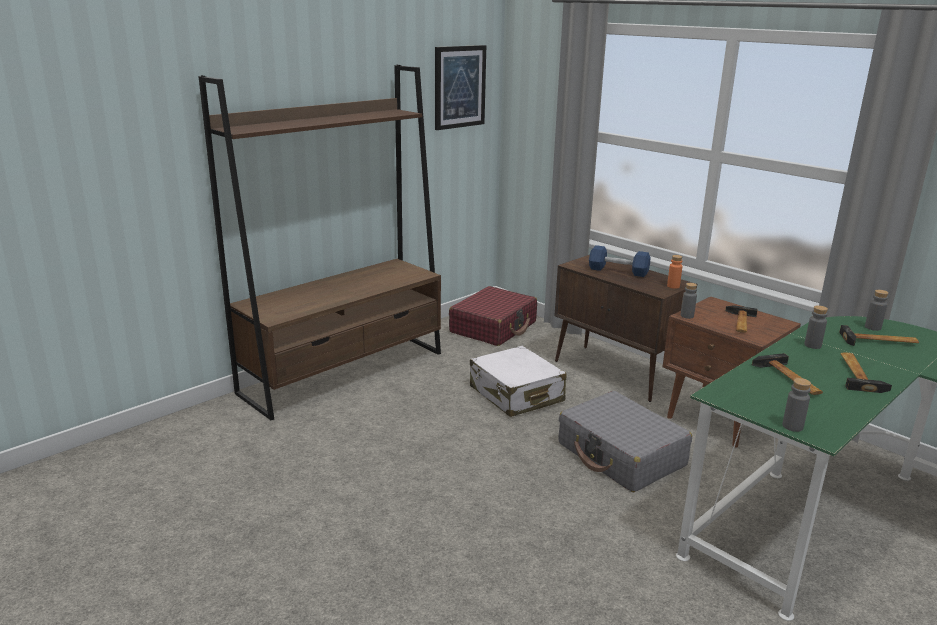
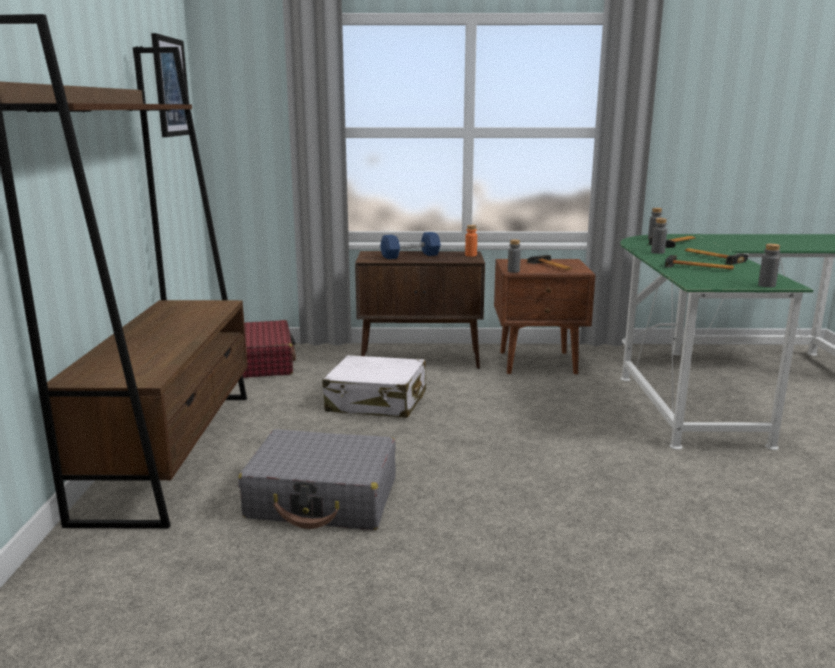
camera: 45 degrees left, 5 degrees down
grey suitcase [558,391,692,492] -> grey suitcase moved to [238,429,396,530]

